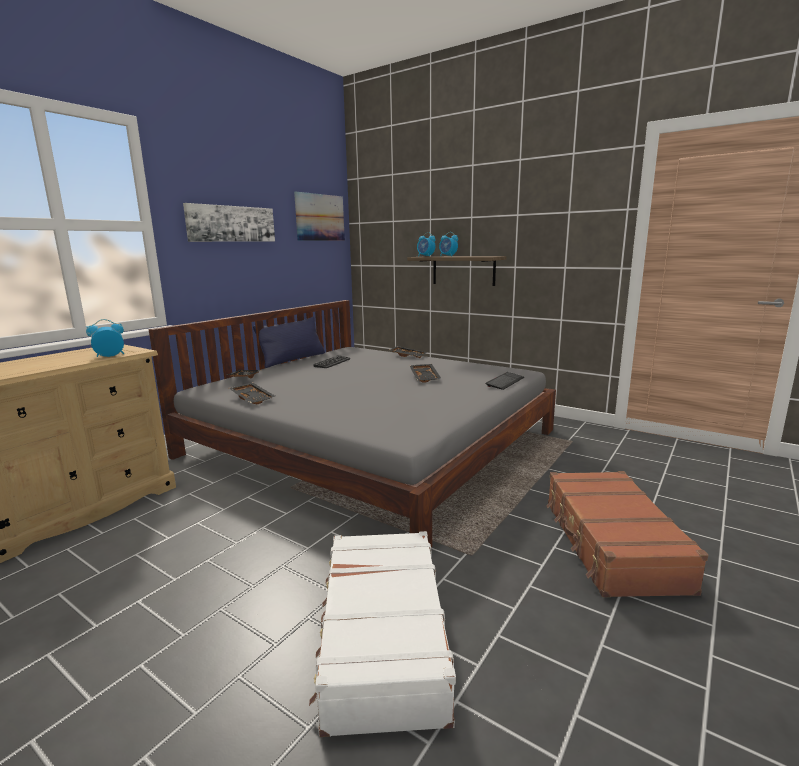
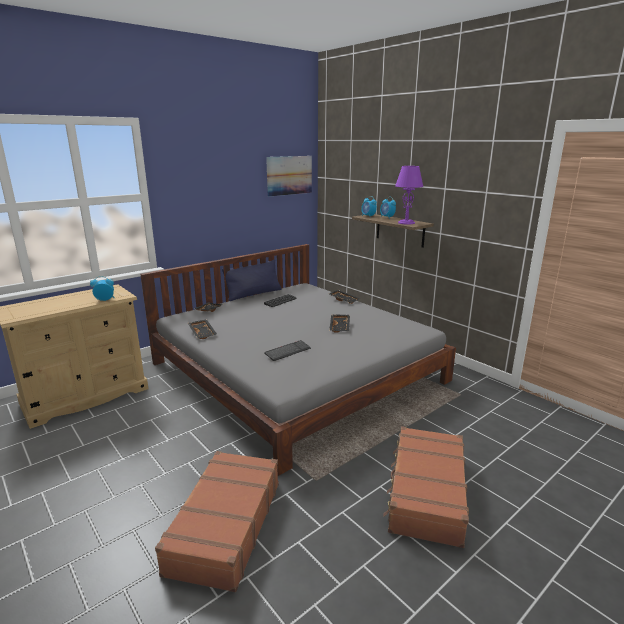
camera: 15 degrees right, 5 degrees up
picture [183,203,275,242] -> none
white suitcase [309,531,456,737] -> brown suitcase [155,451,279,592]
keyboard [486,372,524,390] -> keyboard moved to [264,340,311,361]
none -> purple table lamp [395,166,423,225]

